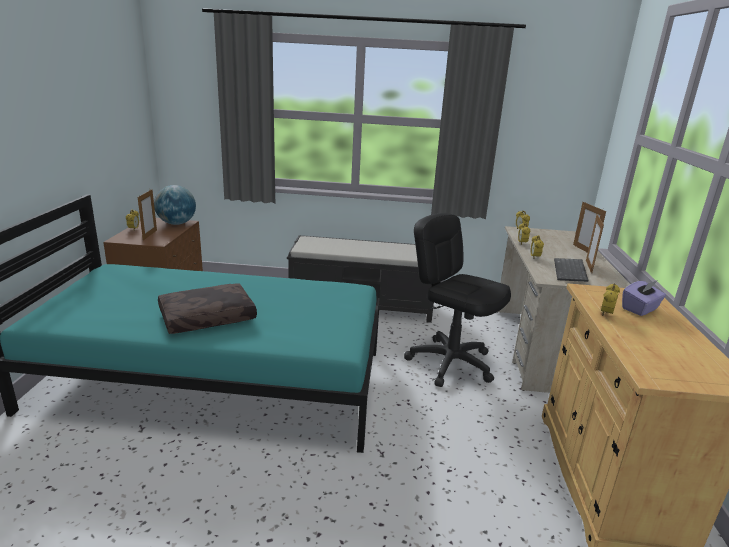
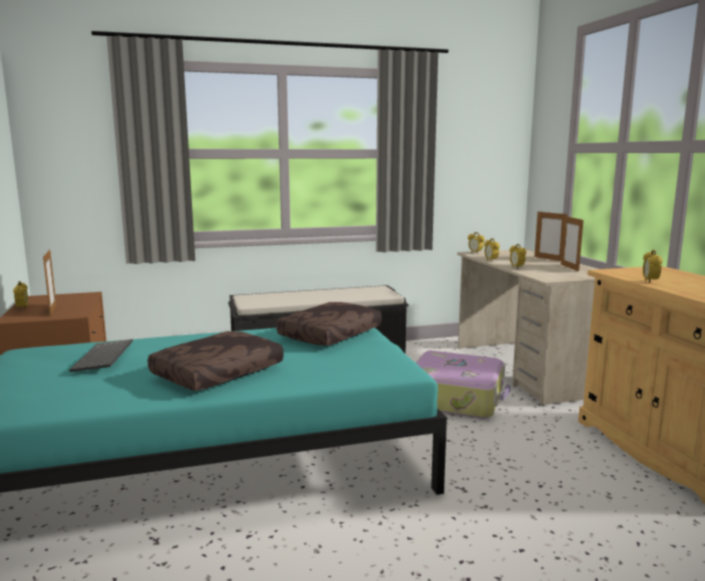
camera: 20 degrees left, 10 degrees down
globe [154,185,196,225] -> none
black office chair [404,213,511,387] -> suitcase [416,351,511,419]
keyboard [554,258,588,282] -> keyboard moved to [69,339,133,372]
purple tissue box [622,280,666,316] -> none
none -> brown pillow [276,302,382,346]

